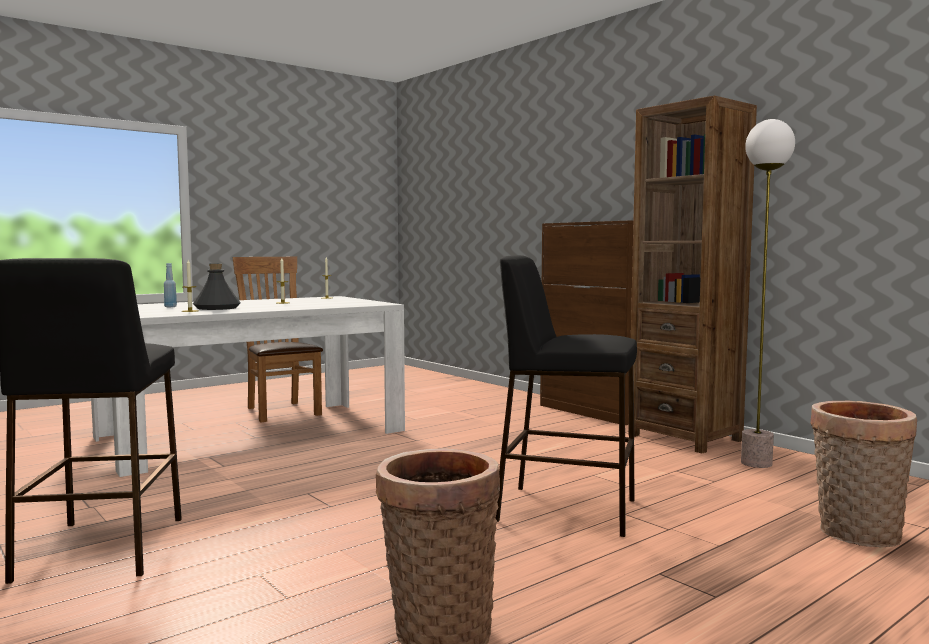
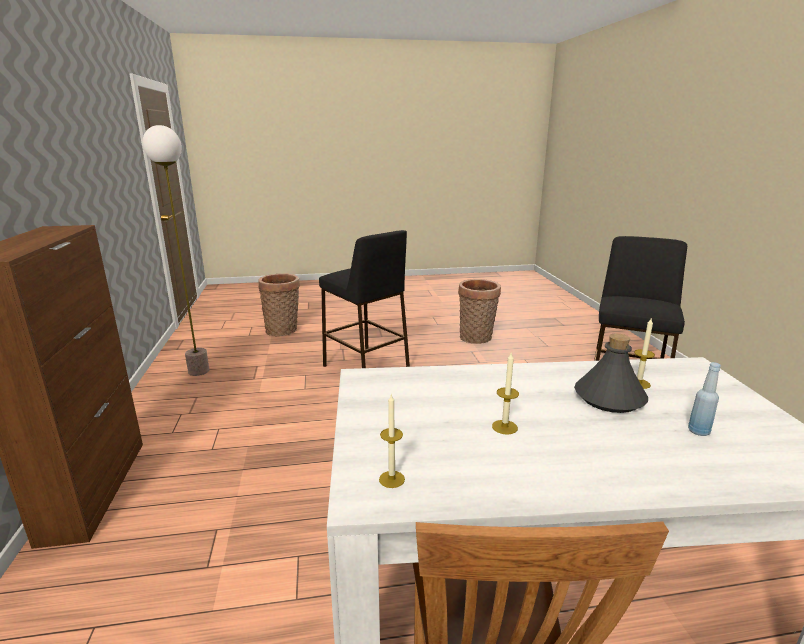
camera: 150 degrees left, 15 degrees up
brown bookcase [628,96,757,453] -> none

